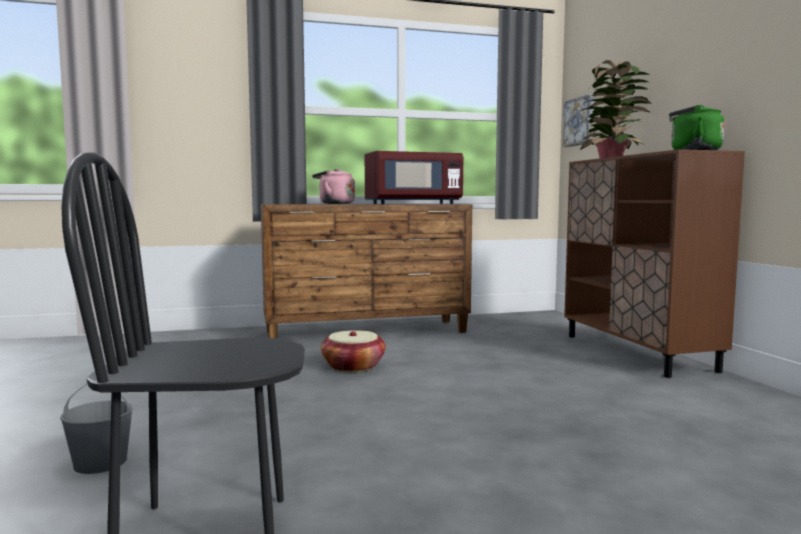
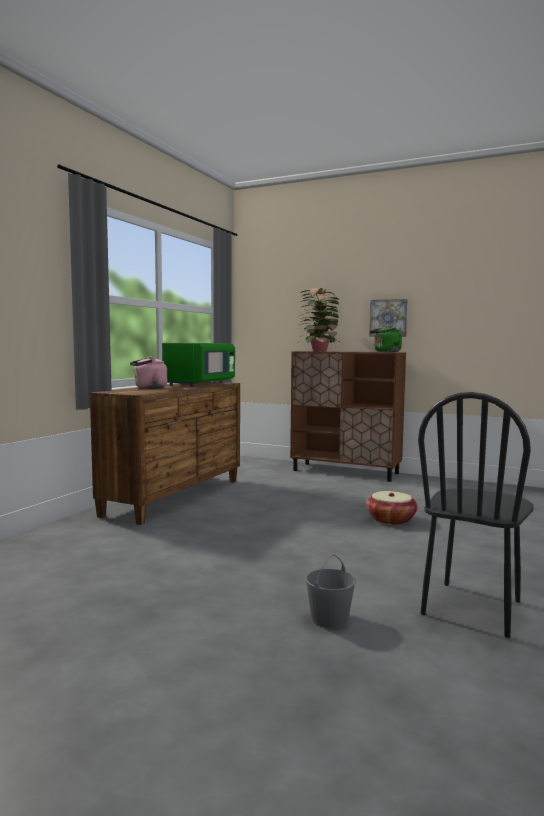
camera: 50 degrees left, 0 degrees up
basket [321,330,386,372] -> basket moved to [366,491,418,525]
red microwave [365,151,463,204] -> green microwave [162,343,235,387]
picture [563,94,594,147] -> picture moved to [369,299,408,337]

